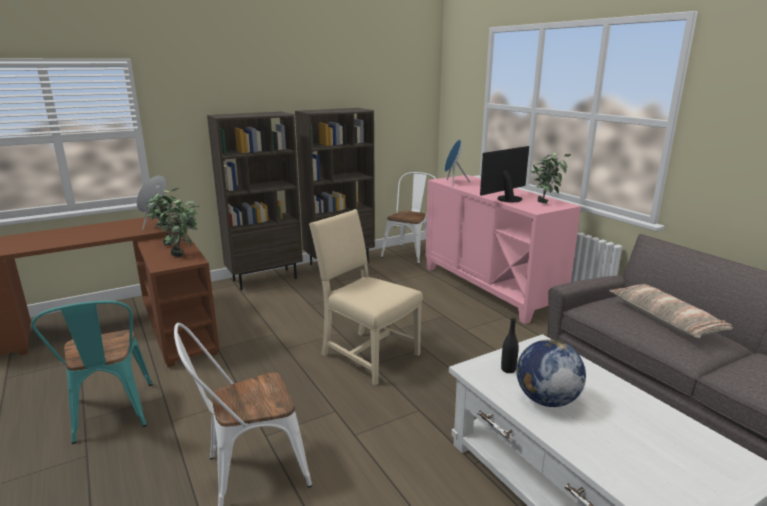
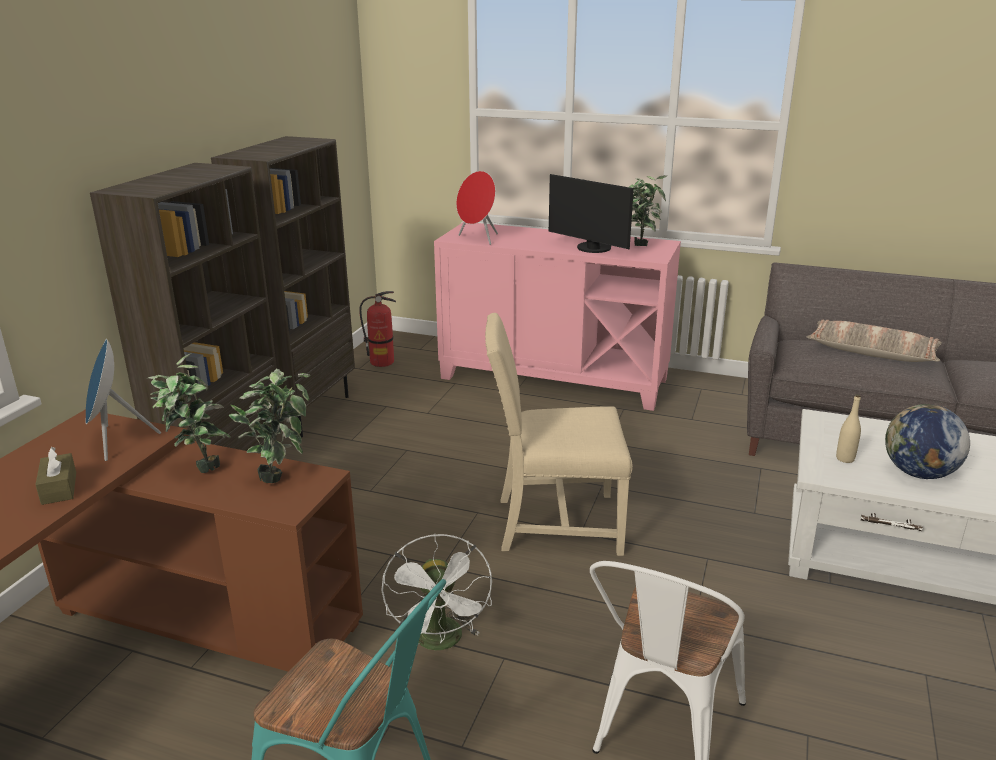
camera: 40 degrees left, 5 degrees up
white chair [381,172,436,264] -> fire extinguisher [359,291,396,367]
blue speaker [444,139,470,186] -> red speaker [456,171,498,245]
monitor [480,146,529,202] -> monitor turned 60 degrees counterclockwise [549,174,634,253]
black bottle [501,316,519,373] -> beige bottle [836,394,861,463]
none -> brown tissue box [35,447,76,505]
none -> white fan [381,534,492,650]

